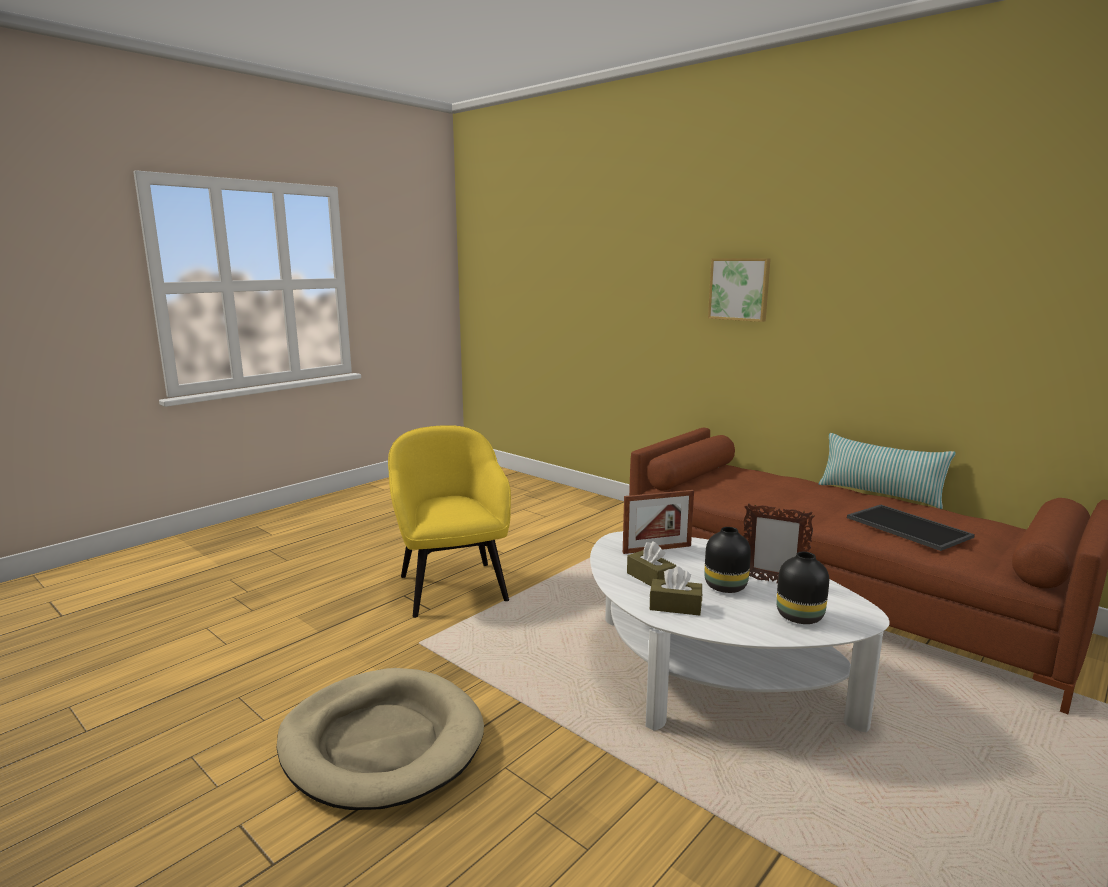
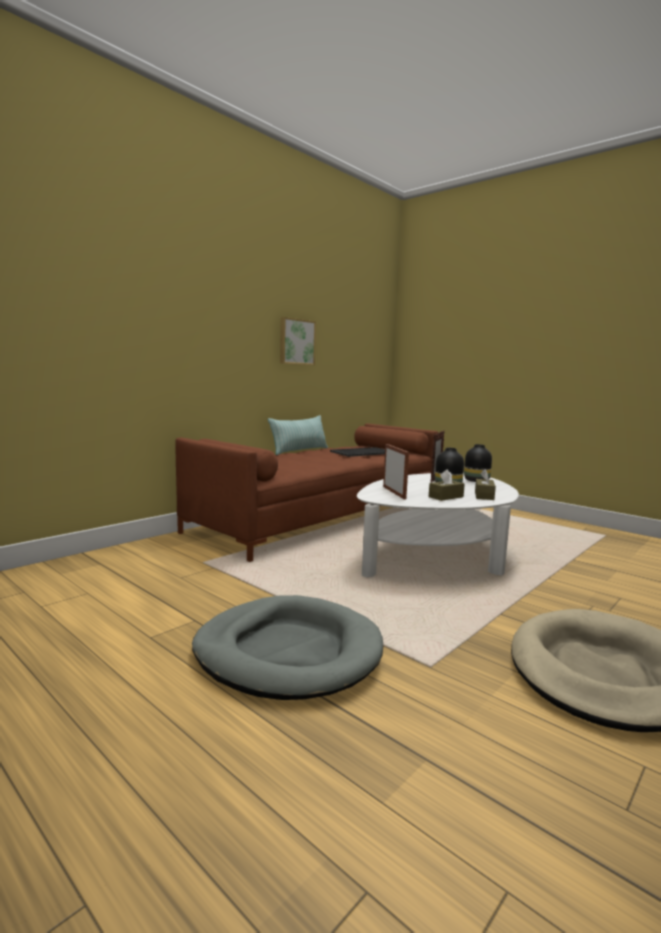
camera: 90 degrees left, 5 degrees down
yellow armchair [388,425,511,618] -> grey dog bed [192,595,383,700]
picture [708,258,771,322] -> picture moved to [280,317,316,365]

